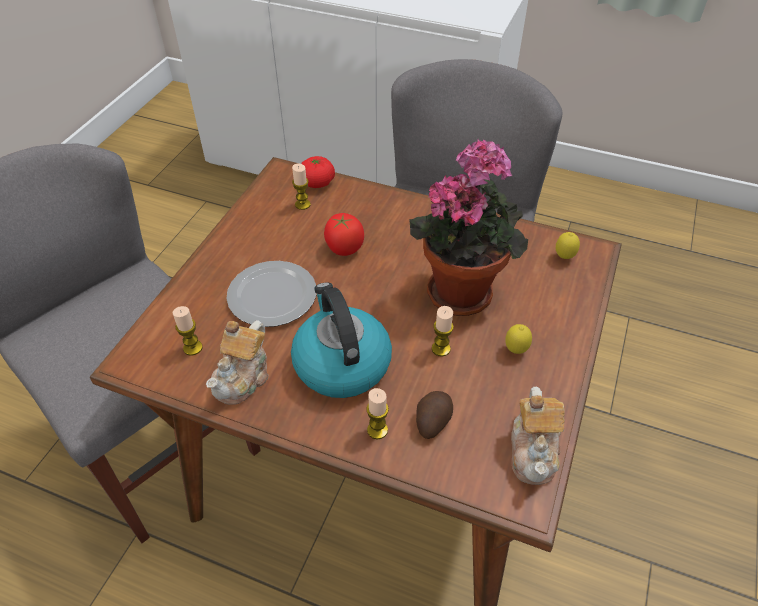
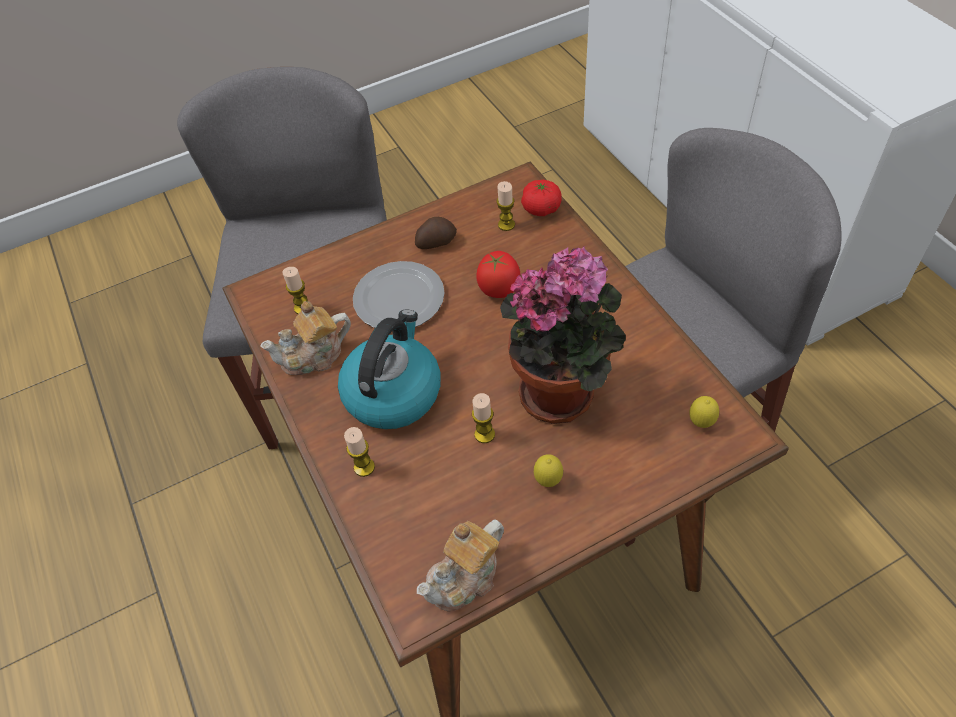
camera: 45 degrees right, 5 degrees up
potato [416,391,453,439] -> potato moved to [415,217,457,249]

